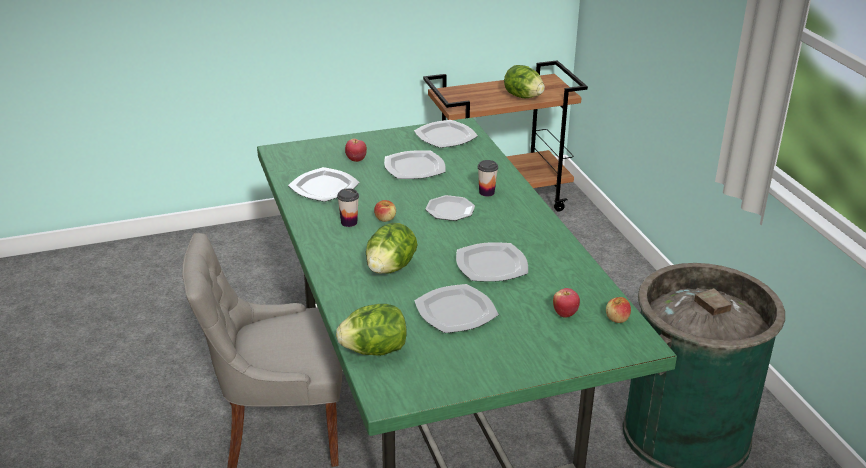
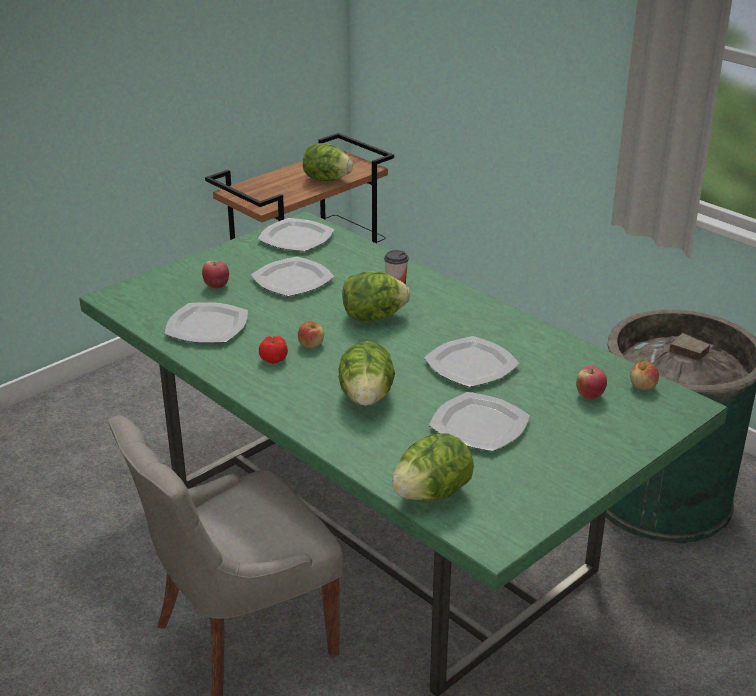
camera: 25 degrees left, 0 degrees up
cup [337,188,359,227] -> tomato [259,335,288,363]
plate [425,195,475,221] -> lettuce [342,271,410,321]

